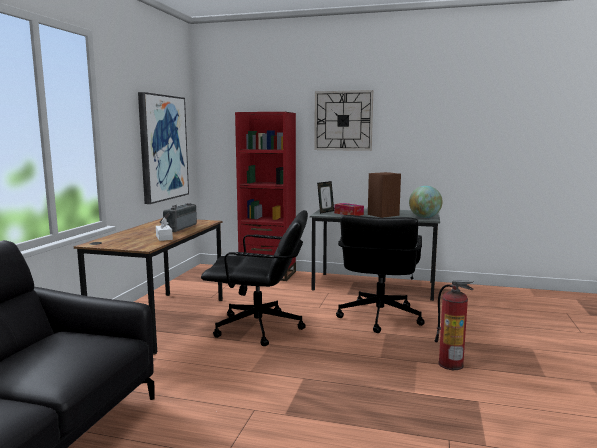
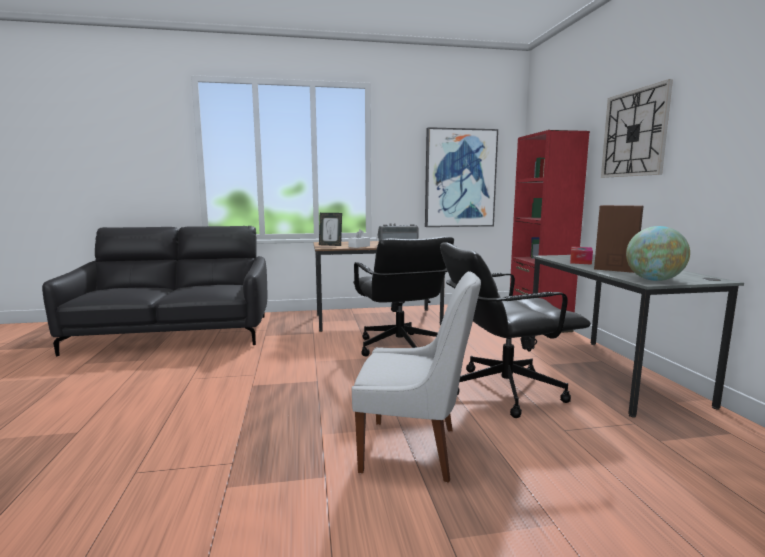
camera: 65 degrees right, 0 degrees up
picture frame [317,181,334,214] -> picture frame moved to [319,213,342,246]
fire extinguisher [435,280,474,370] -> white chair [352,271,481,483]

